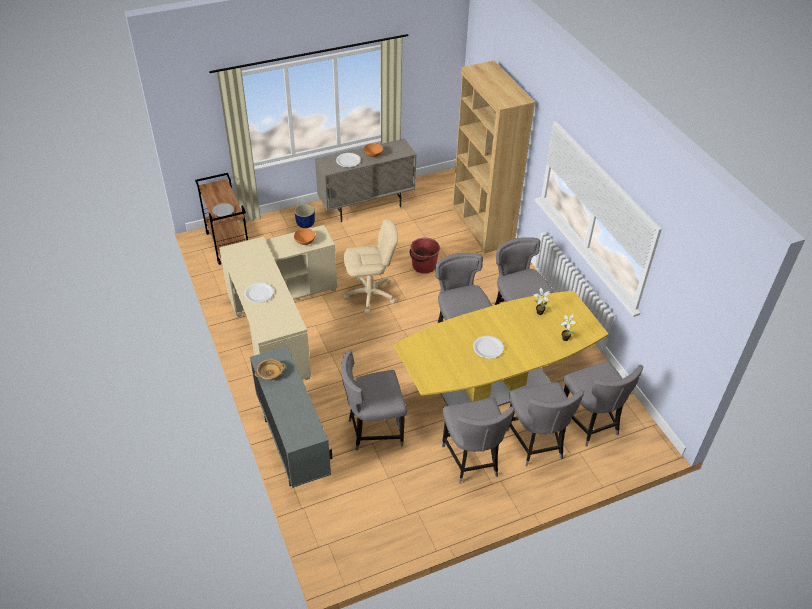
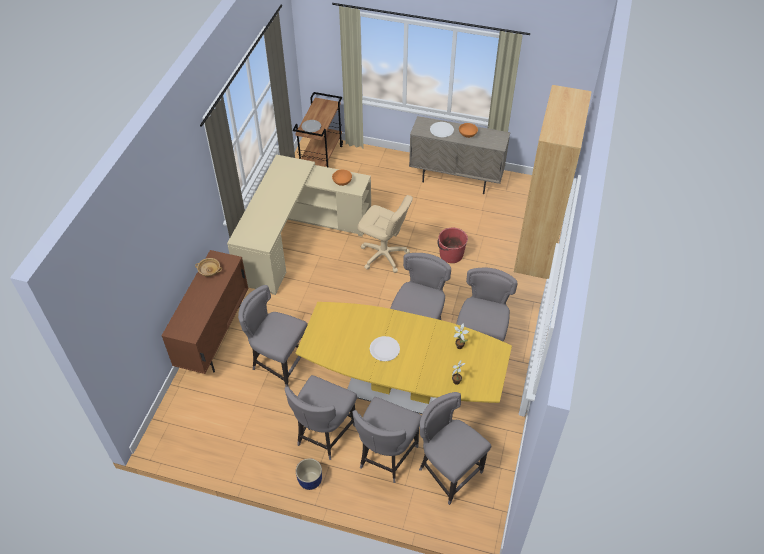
camera: 40 degrees right, 5 degrees up
white plate [245,282,274,303] -> none
grey cabinet [250,346,332,488] -> brown cabinet [161,250,248,374]
blue planter [294,204,315,228] -> blue planter moved to [296,458,322,490]
grey chair [563,361,643,447] -> grey chair turned 120 degrees clockwise [419,392,491,505]

